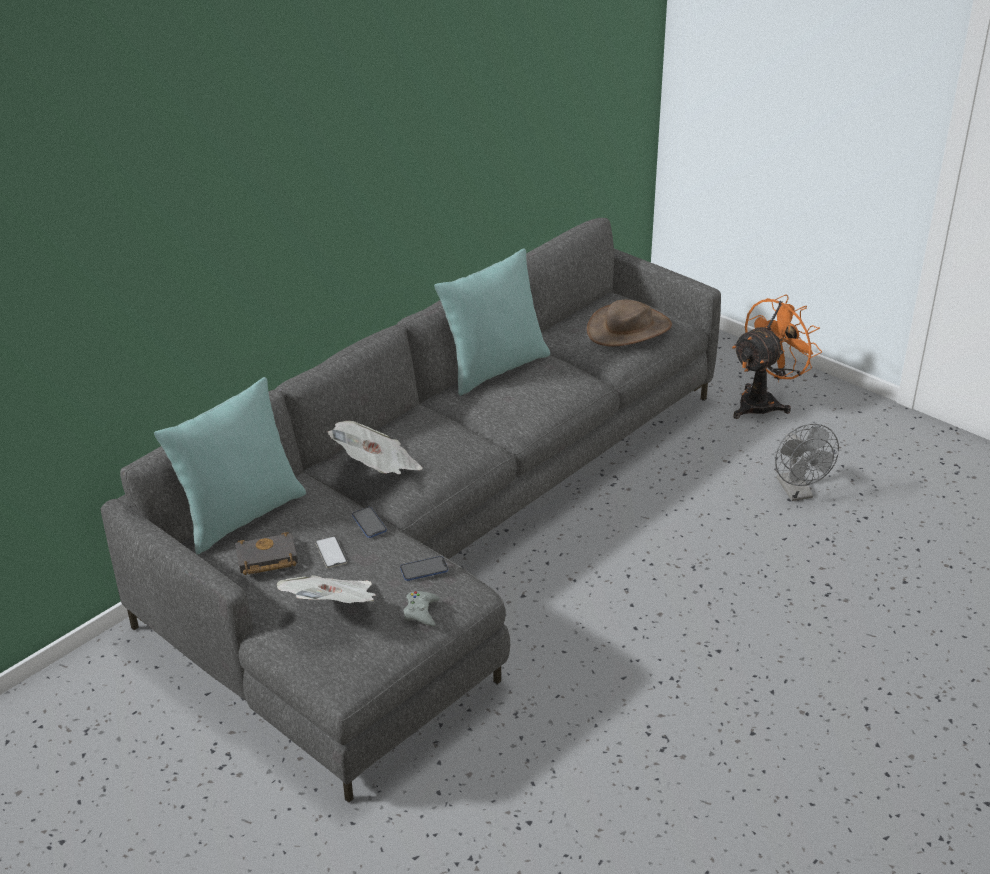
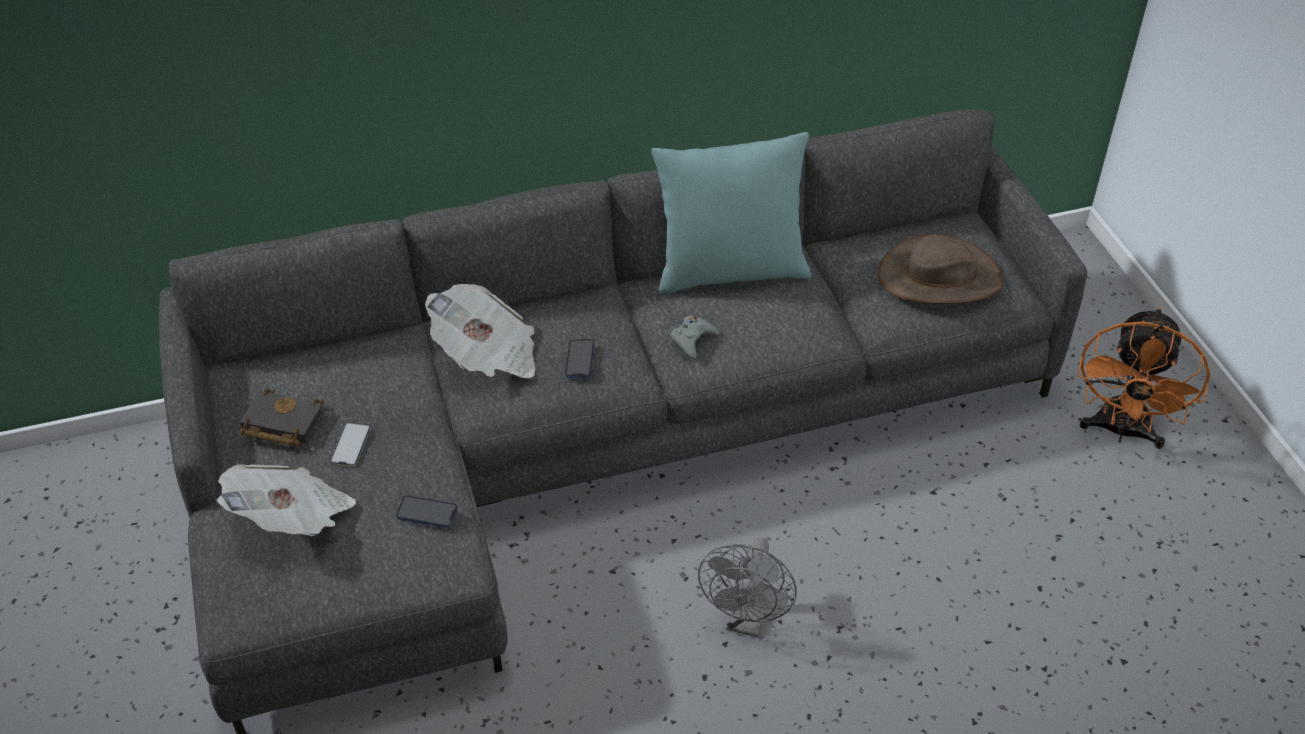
camera: 30 degrees right, 10 degrees up
turquoise pillow [154,377,306,555] -> none
phone [352,507,387,538] -> phone moved to [565,339,595,378]
grey game controller [404,591,440,626] -> grey game controller moved to [670,316,719,359]
orange fan [732,295,822,419] -> orange fan turned 120 degrees clockwise [1077,307,1210,449]
grey fan [775,424,839,501] -> grey fan moved to [698,537,797,637]

